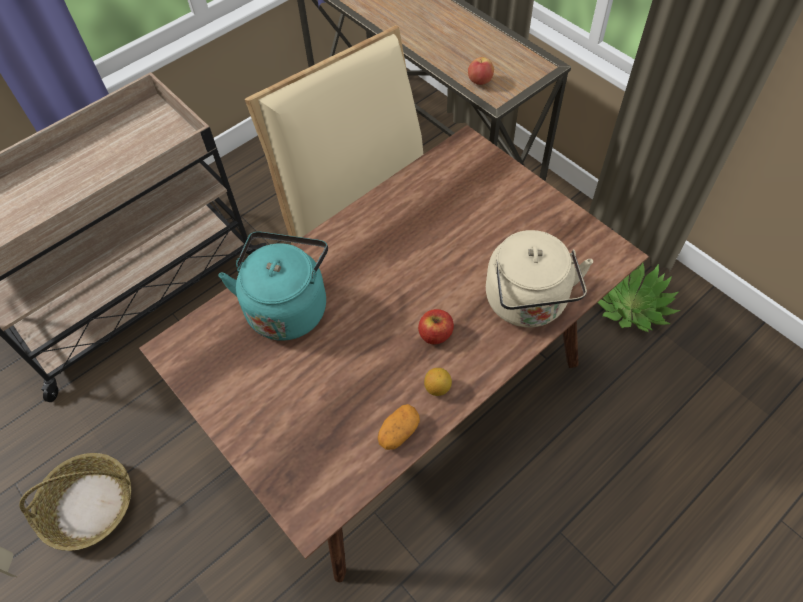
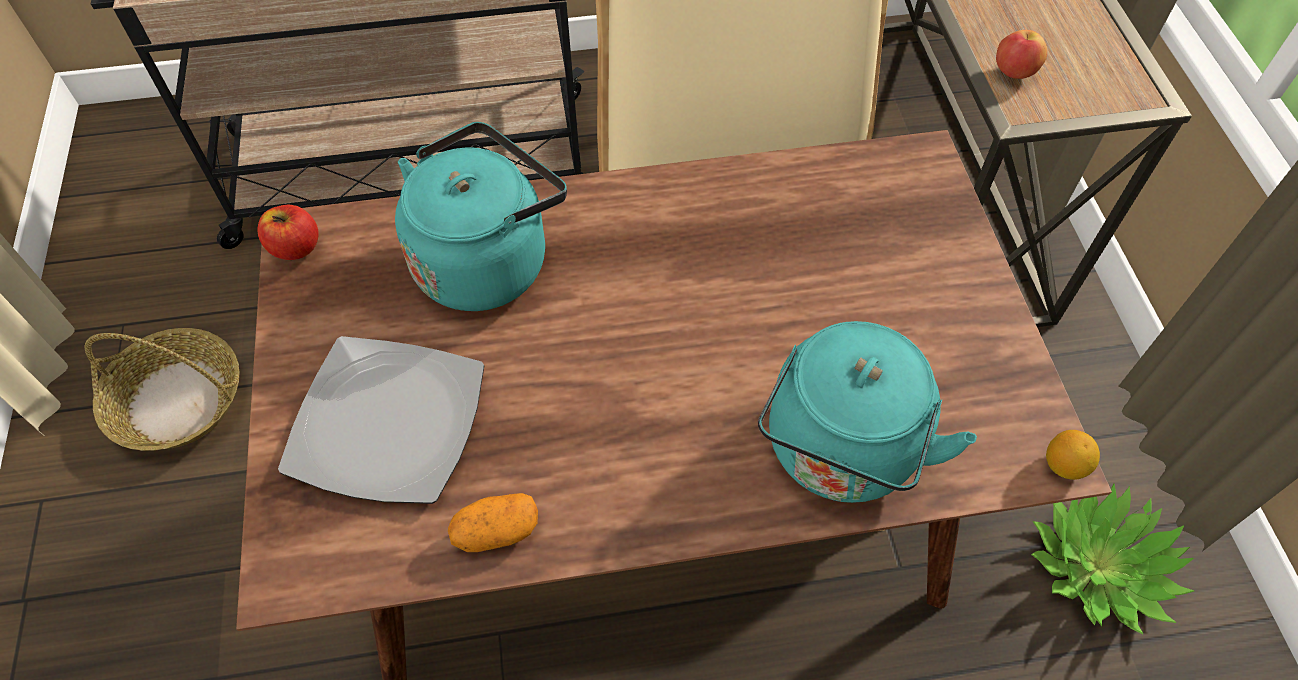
camera: 30 degrees right, 0 degrees up
apple [418,309,454,345] -> apple moved to [257,204,318,260]
lemon [424,368,452,396] -> lemon moved to [1046,430,1100,480]
beige kettle [486,230,593,328] -> turquoise kettle [758,321,977,503]
none -> plate [278,336,484,504]

